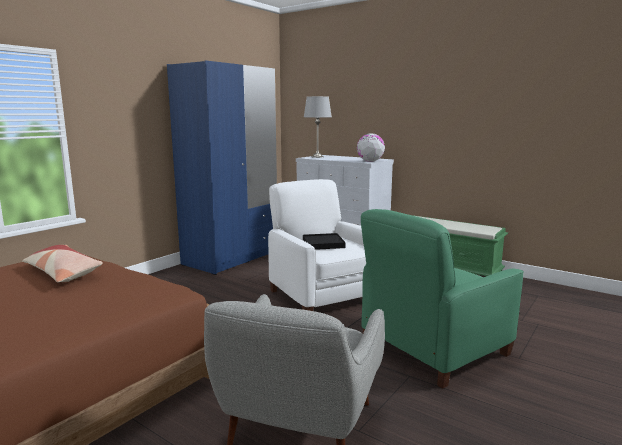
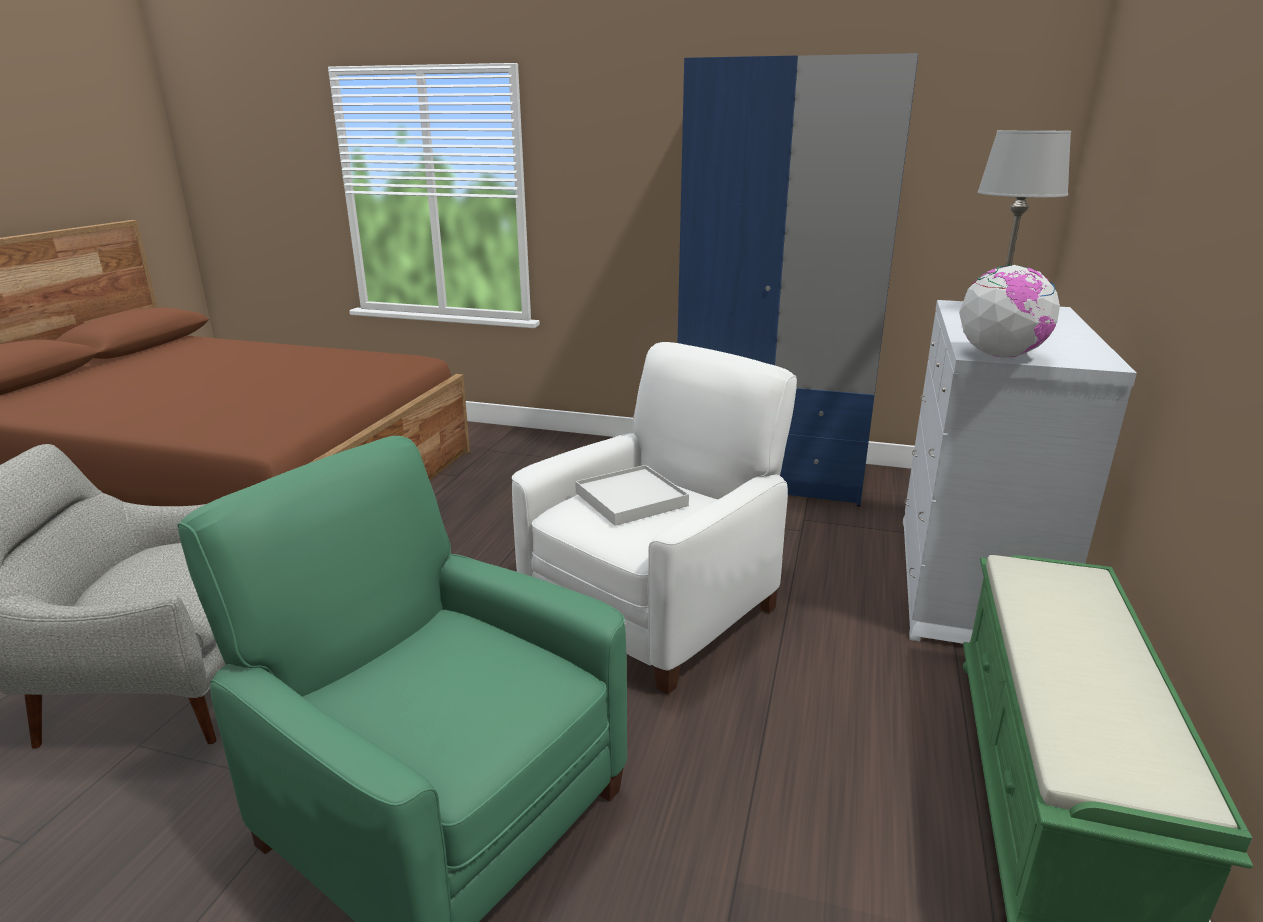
camera: 70 degrees right, 10 degrees up
pillow [22,245,103,282] -> none
black tray [303,233,346,250] -> white tray [575,465,689,526]

